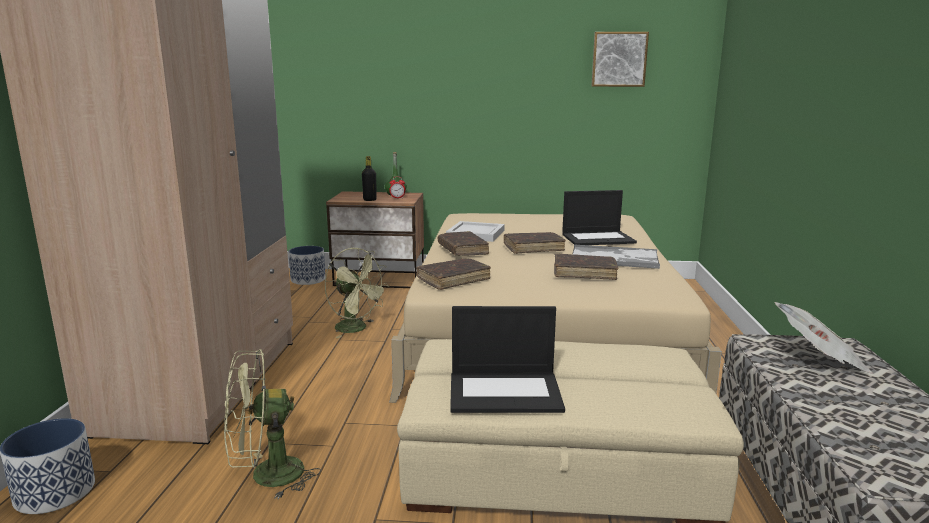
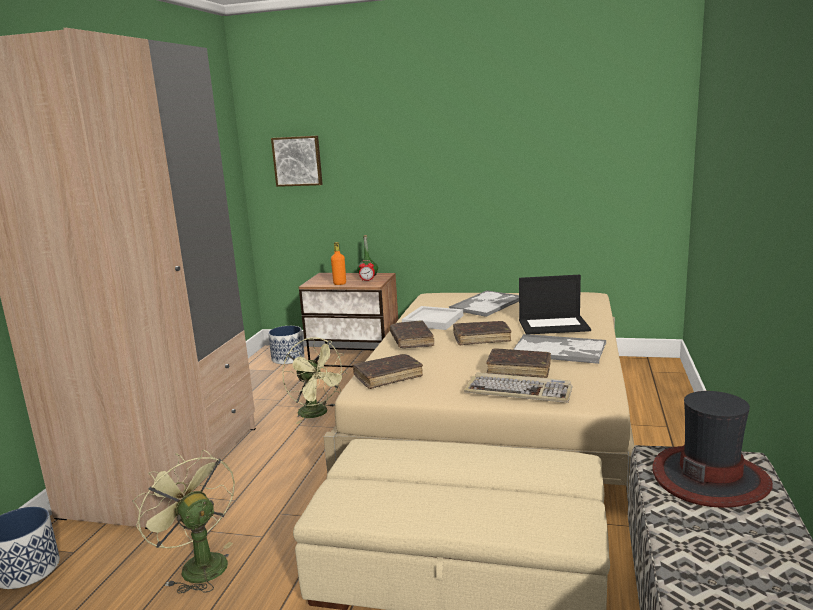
camera: 10 degrees right, 0 degrees up
green fan [224,349,321,499] -> green fan turned 60 degrees clockwise [132,450,235,594]
black bottle [362,156,377,201] -> orange bottle [331,242,346,285]
laptop [450,306,565,413] -> none
picture [592,32,649,87] -> picture moved to [271,136,323,187]
newspaper [775,302,873,374] -> hat [652,391,773,508]
none -> tray [449,290,519,317]
none -> keyboard [464,373,572,403]

